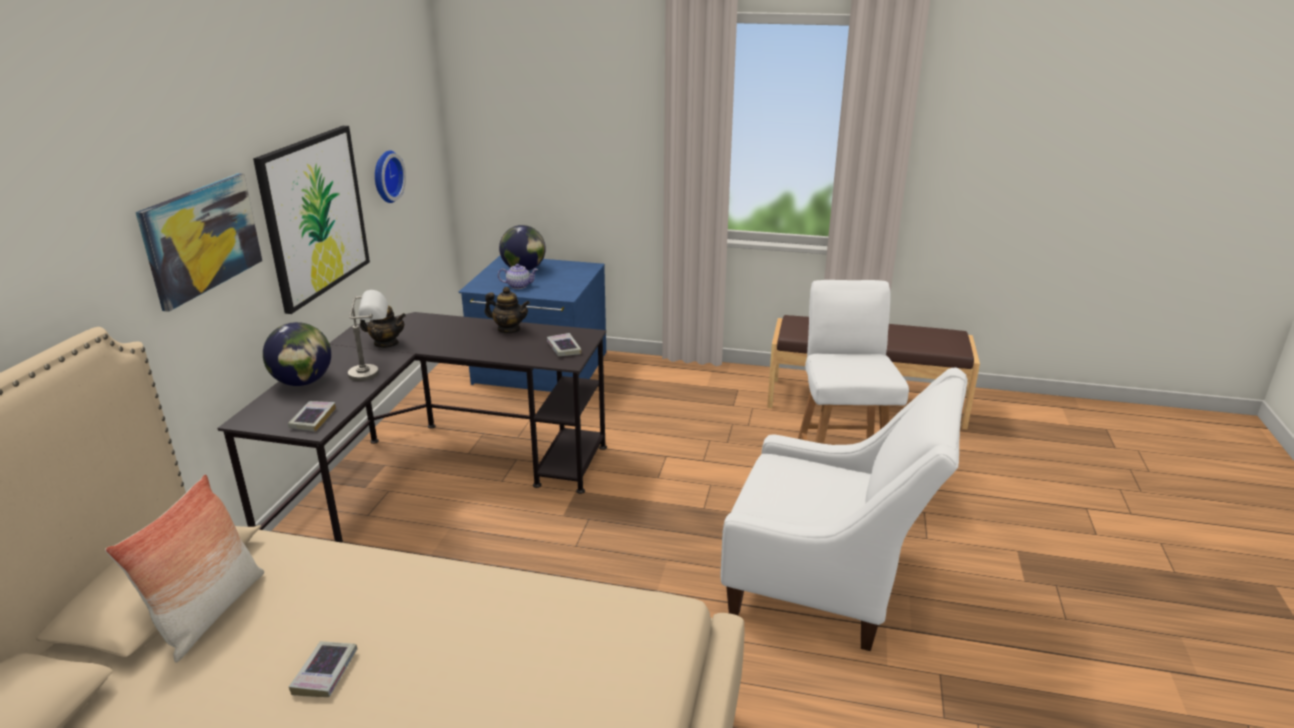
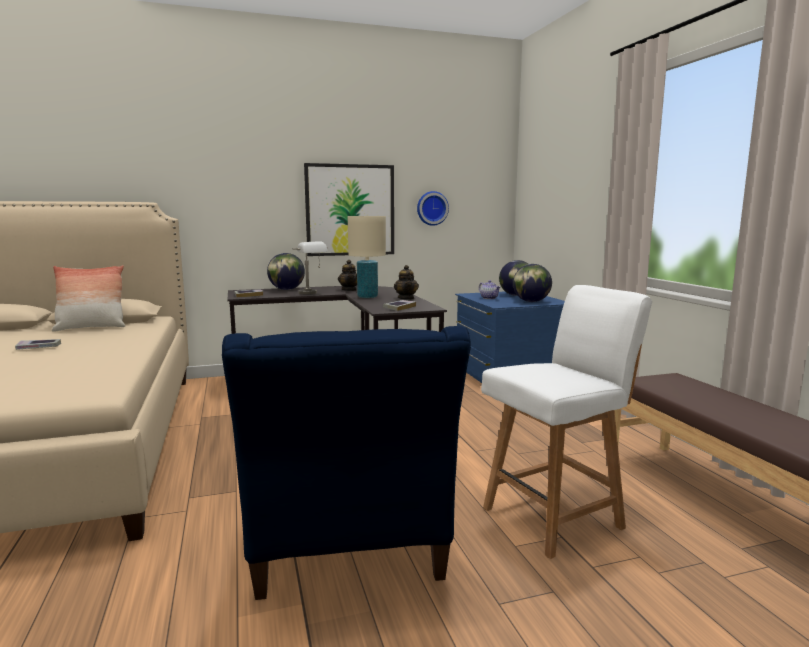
camera: 60 degrees right, 15 degrees down
picture [136,173,262,312] -> none
white armchair [720,367,968,651] -> blue armchair [222,326,471,600]
none -> beige table lamp [348,216,386,298]
none -> globe [513,264,552,302]

